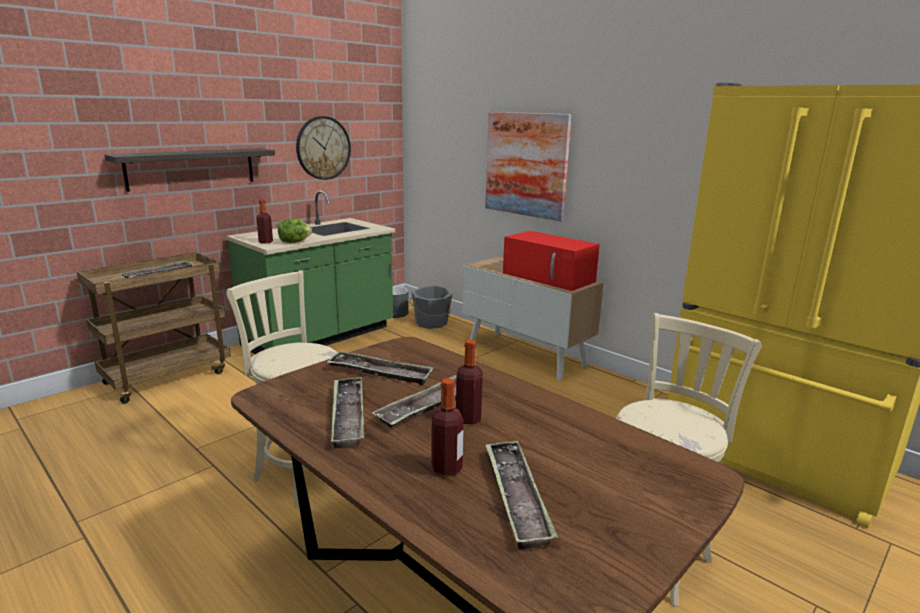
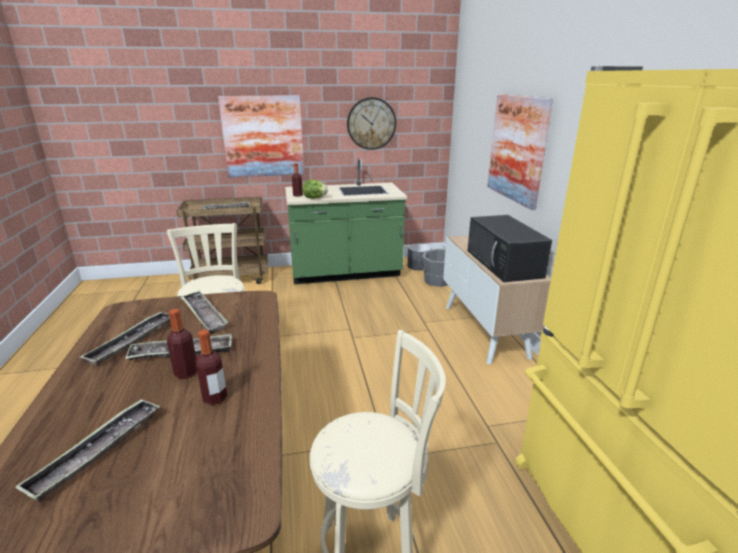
camera: 35 degrees right, 5 degrees up
shelf [105,148,275,192] -> picture [218,95,304,177]
bottle [431,378,464,476] -> bottle moved to [195,330,227,405]
red microwave [503,231,600,291] -> black microwave [468,215,552,282]

